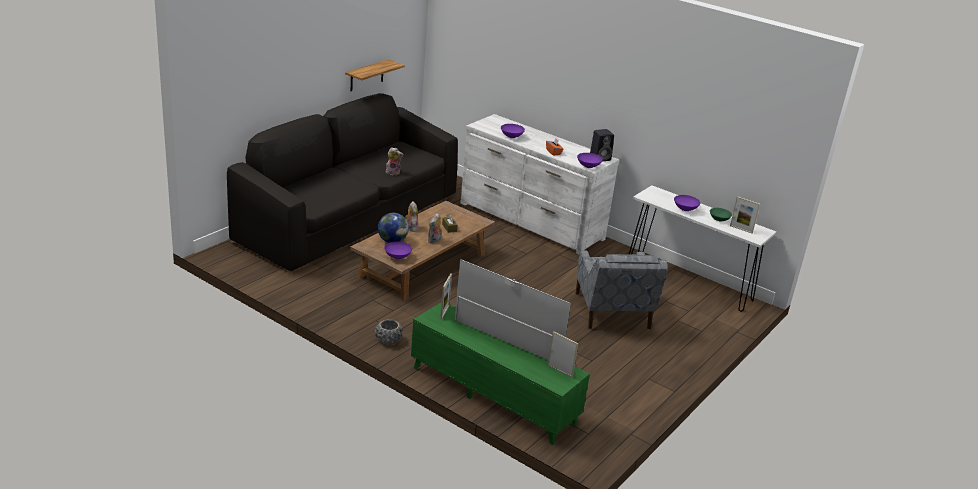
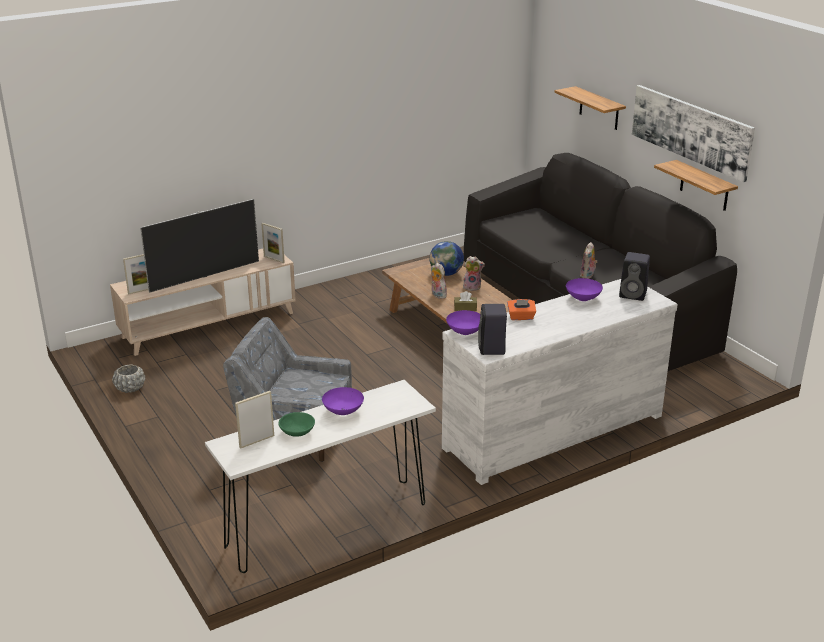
camera: 115 degrees right, 0 degrees up
grey planter [375,320,403,345] -> grey planter moved to [112,364,145,393]
purple bowl [384,241,412,259] -> none
green tv stand [411,302,590,445] -> beige tv stand [110,249,296,356]
none -> shelf [555,86,626,130]
none -> black speaker [619,252,650,301]
none -> picture [632,85,755,182]

